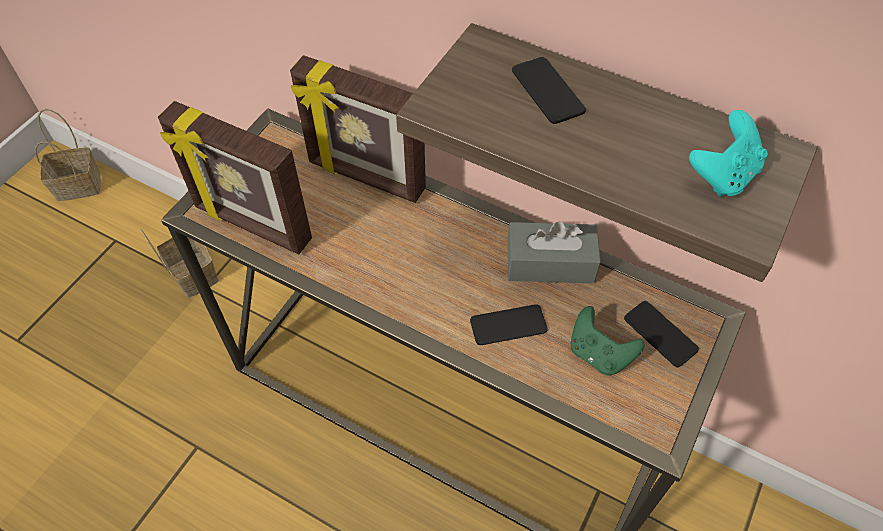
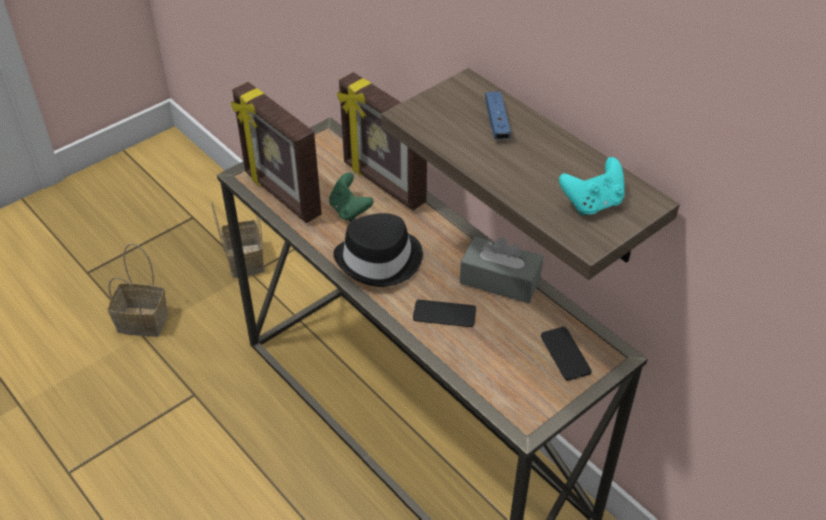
camera: 20 degrees right, 10 degrees down
basket [35,109,101,201] -> basket moved to [108,243,168,337]
phone [512,57,586,124] -> blue game controller [485,91,511,140]
green game controller [571,306,645,376] -> green game controller moved to [329,173,374,222]
none -> black hat [333,213,423,287]

